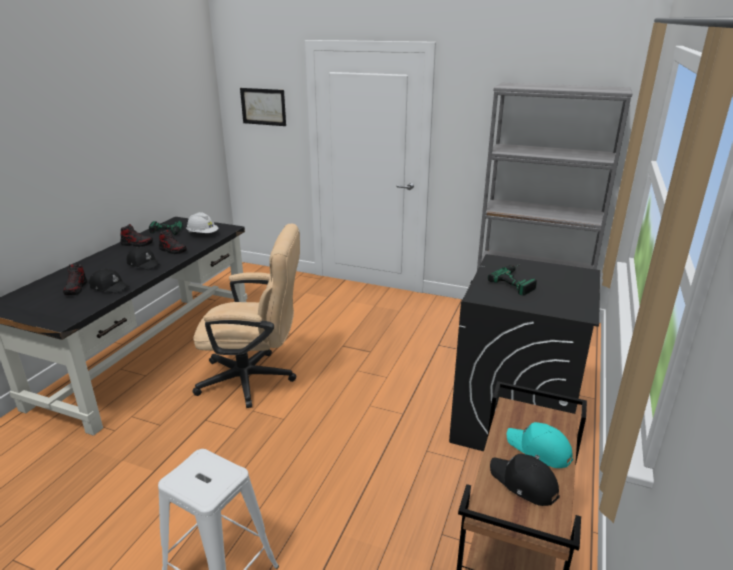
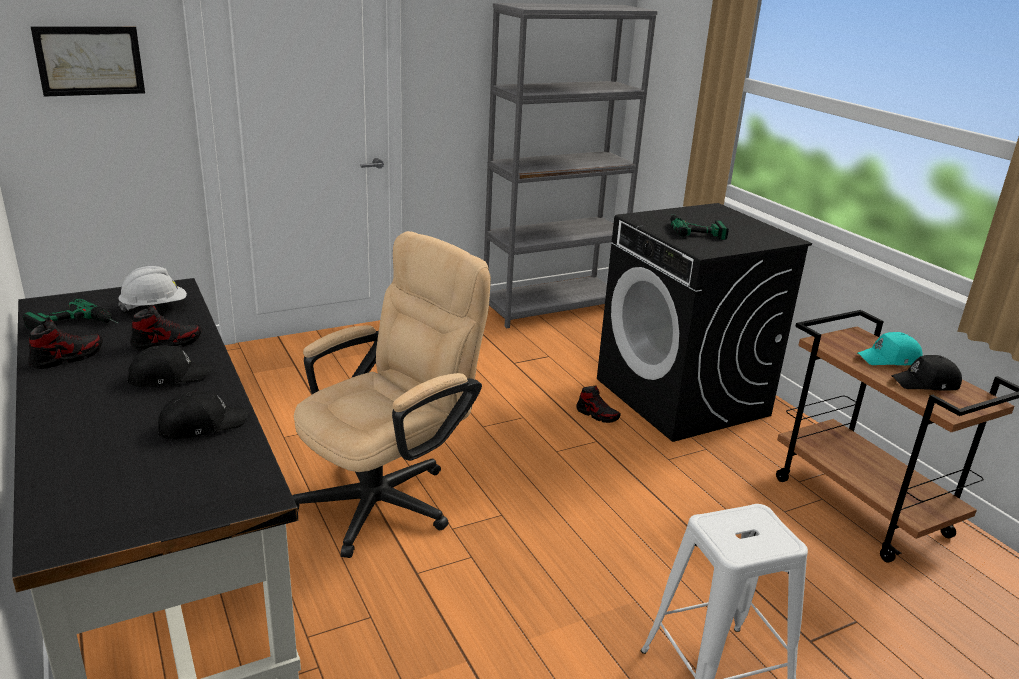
camera: 50 degrees left, 0 degrees up
shoe [63,264,87,295] -> shoe moved to [576,385,620,423]

